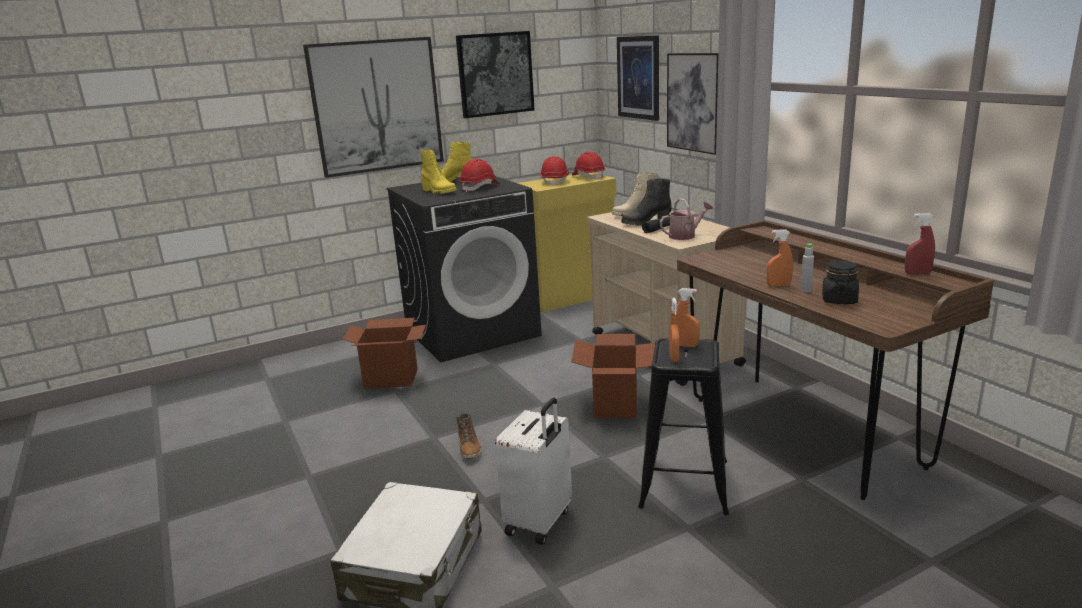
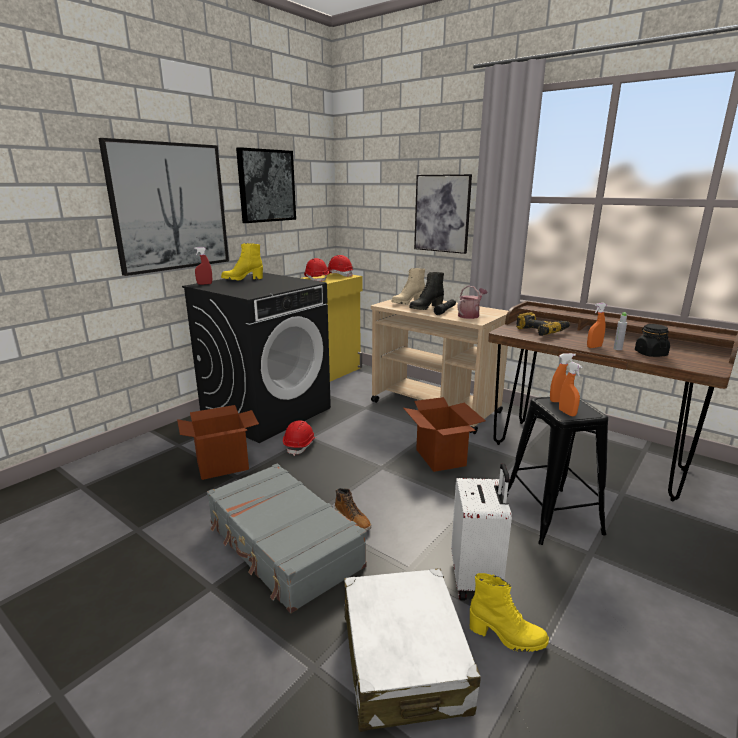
camera: 25 degrees left, 0 degrees up
yellow boot [420,149,457,194] -> yellow boot moved to [470,573,549,652]
red hard hat [459,159,500,192] -> red hard hat moved to [283,420,316,456]
picture [617,35,659,121] -> none
red spray bottle [905,213,935,274] -> red spray bottle moved to [194,247,212,285]
none -> grey suitcase [207,463,367,613]
none -> power drill [516,312,570,336]

